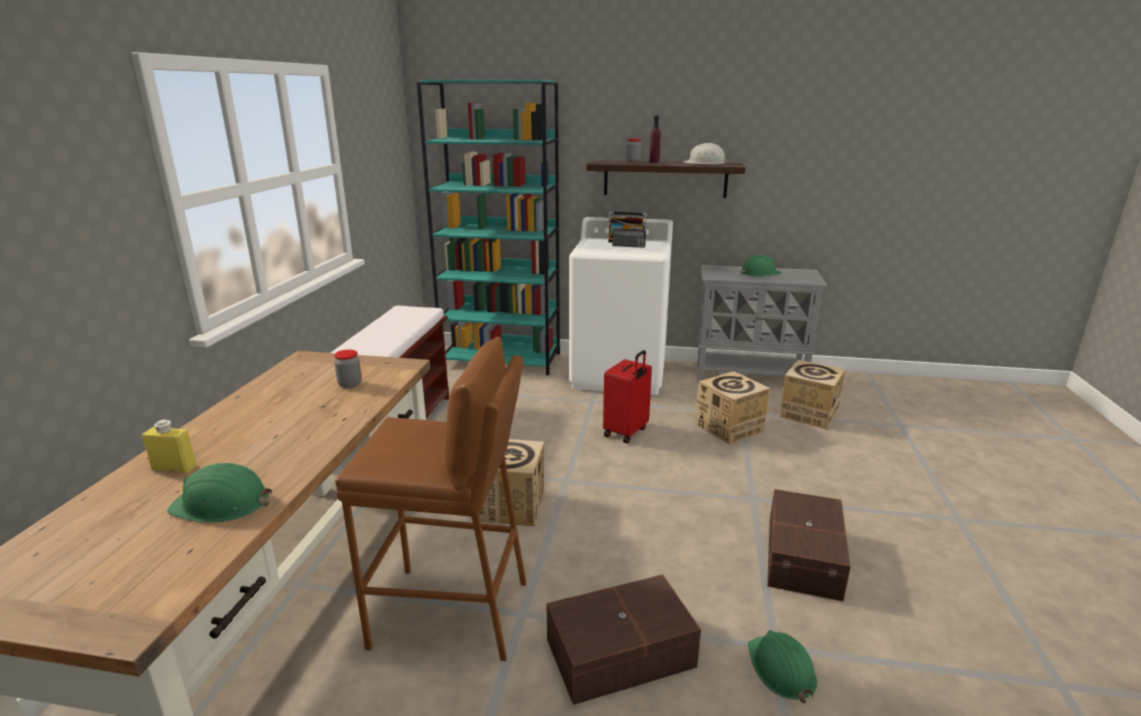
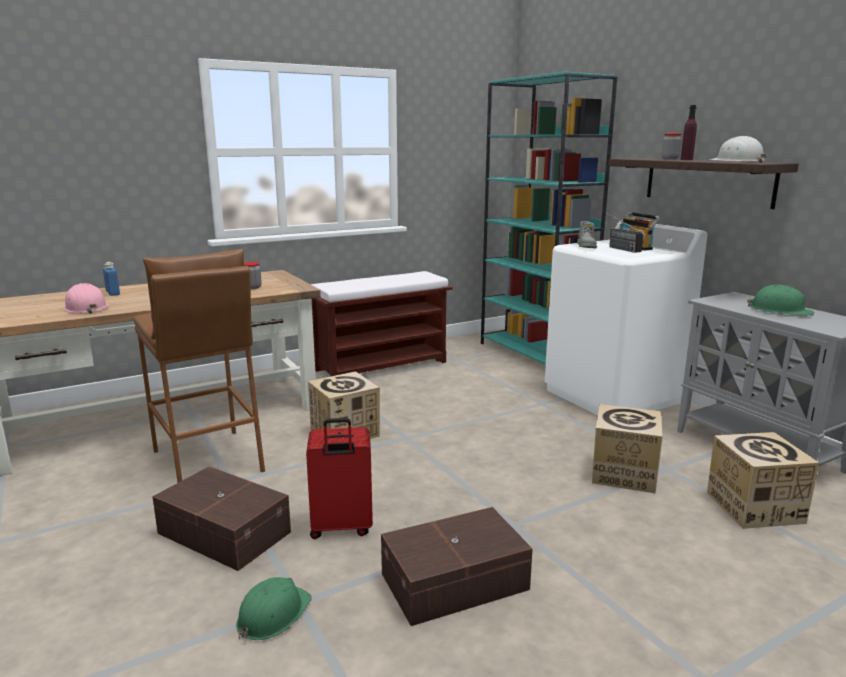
camera: 50 degrees right, 5 degrees down
yellow bottle [142,420,197,473] -> blue bottle [103,262,120,296]
green hard hat [167,463,272,522] -> pink hard hat [64,283,108,314]
red suitcase [603,350,652,443] -> red suitcase moved to [306,418,373,539]
none -> grey boot [577,221,597,248]

